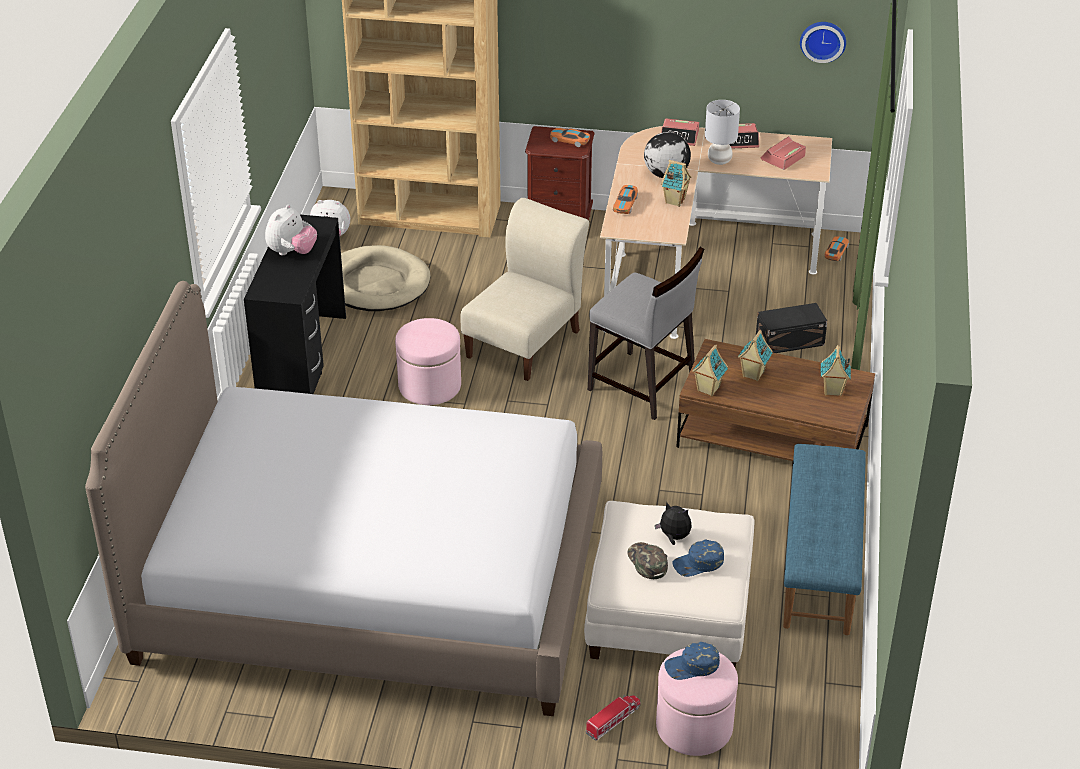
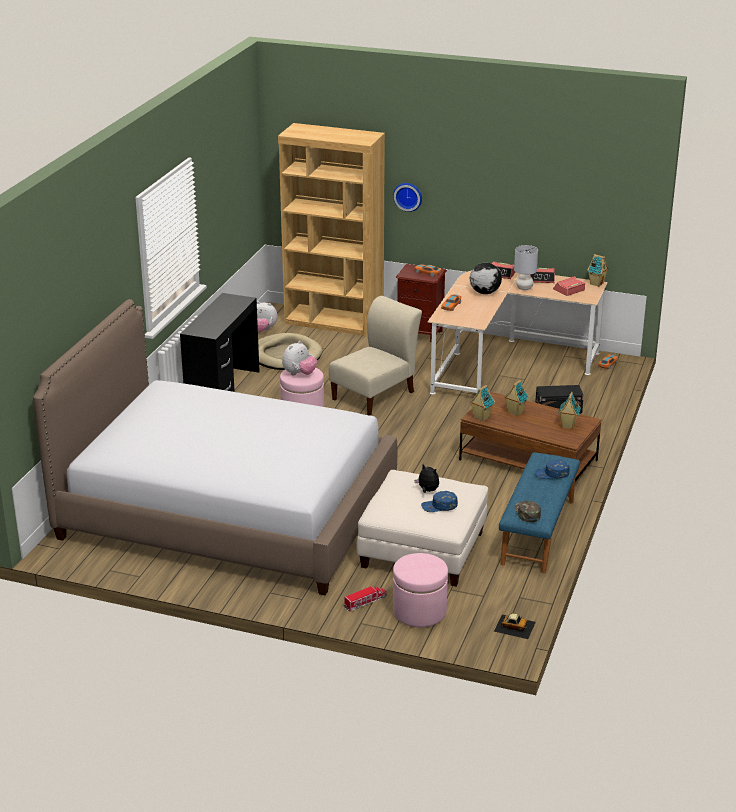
camera: 10 degrees right, 10 degrees down
plush toy [265,204,317,255] -> plush toy moved to [282,341,317,375]
grey chair [588,247,704,420] -> none
green cap [627,542,668,579] -> green cap moved to [514,501,541,522]
toy house [661,160,692,207] -> toy house moved to [587,254,609,287]
blue cap [664,642,720,680] -> blue cap moved to [534,460,570,479]
wall clock [800,22,846,63] -> wall clock moved to [393,183,422,212]
none -> toy car [494,613,536,639]

